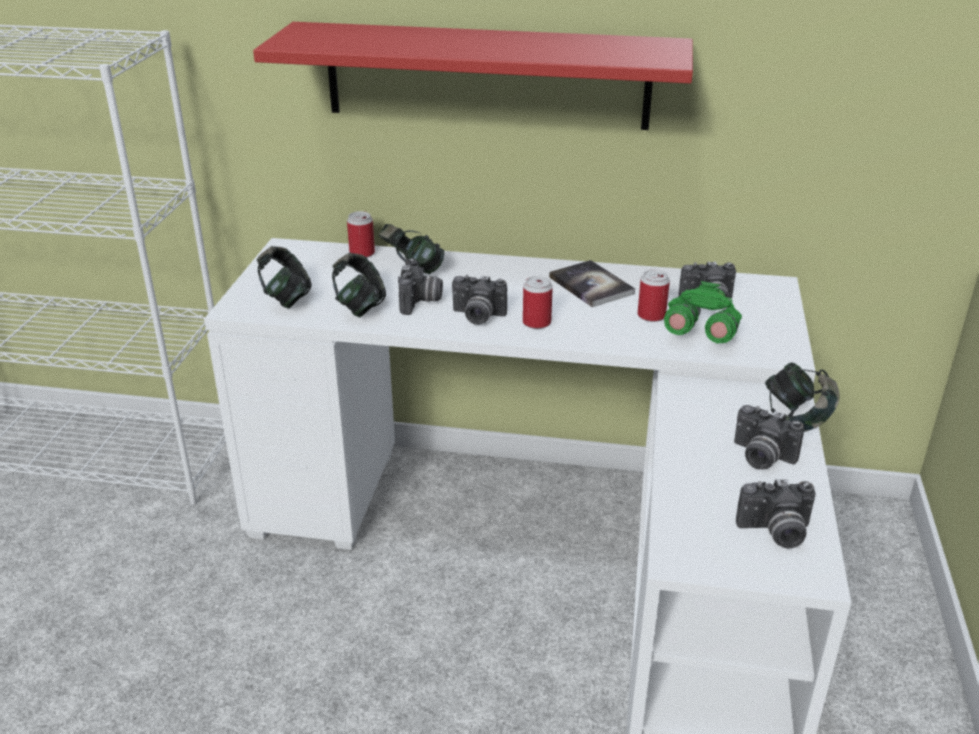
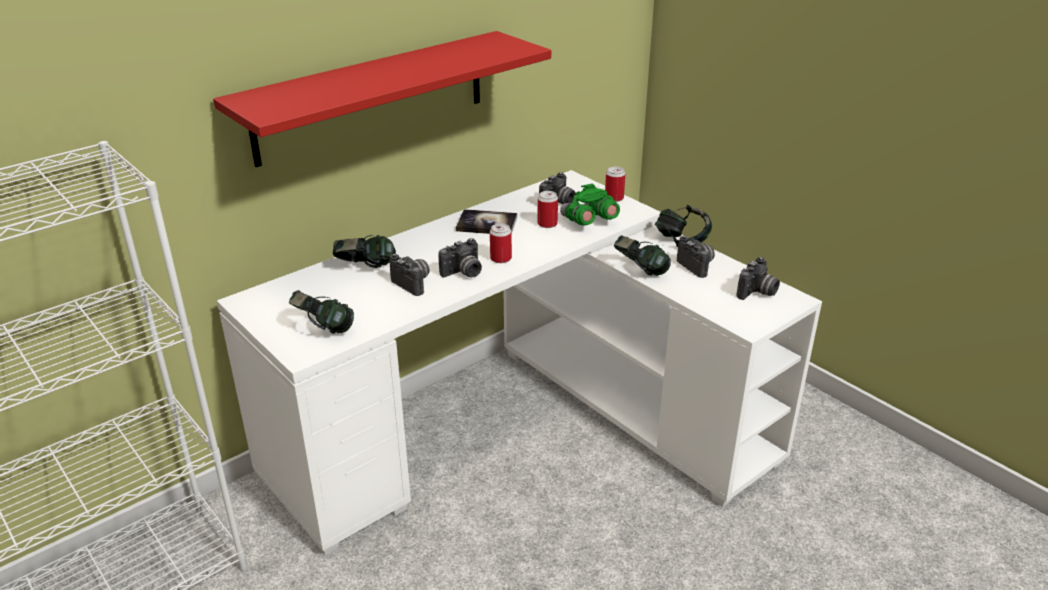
camera: 50 degrees left, 0 degrees up
headphones [332,252,386,317] -> headphones moved to [614,235,671,276]
can [347,211,375,258] -> can moved to [605,166,625,202]
camera [734,405,804,470] -> camera turned 105 degrees counterclockwise [677,236,715,278]

